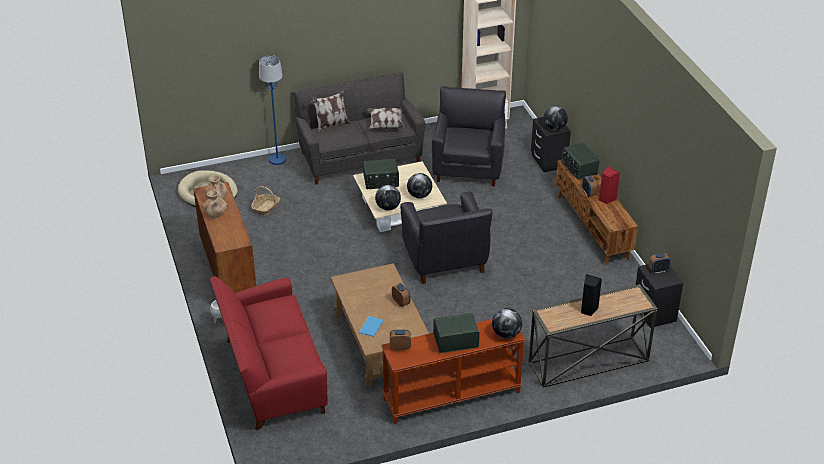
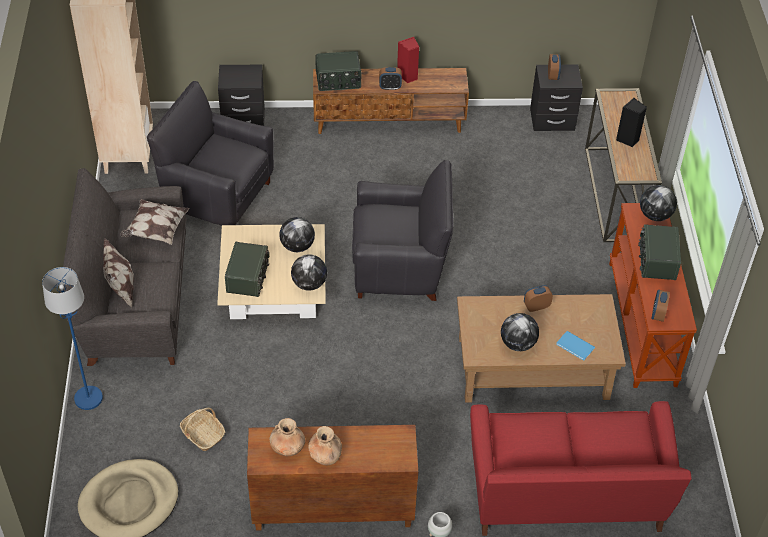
camera: 75 degrees left, 10 degrees up
globe [543,106,568,130] -> globe moved to [501,313,539,351]

